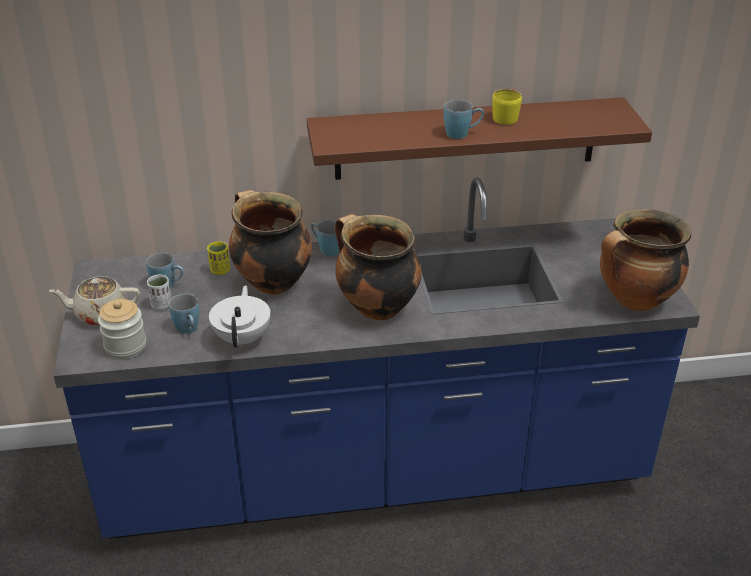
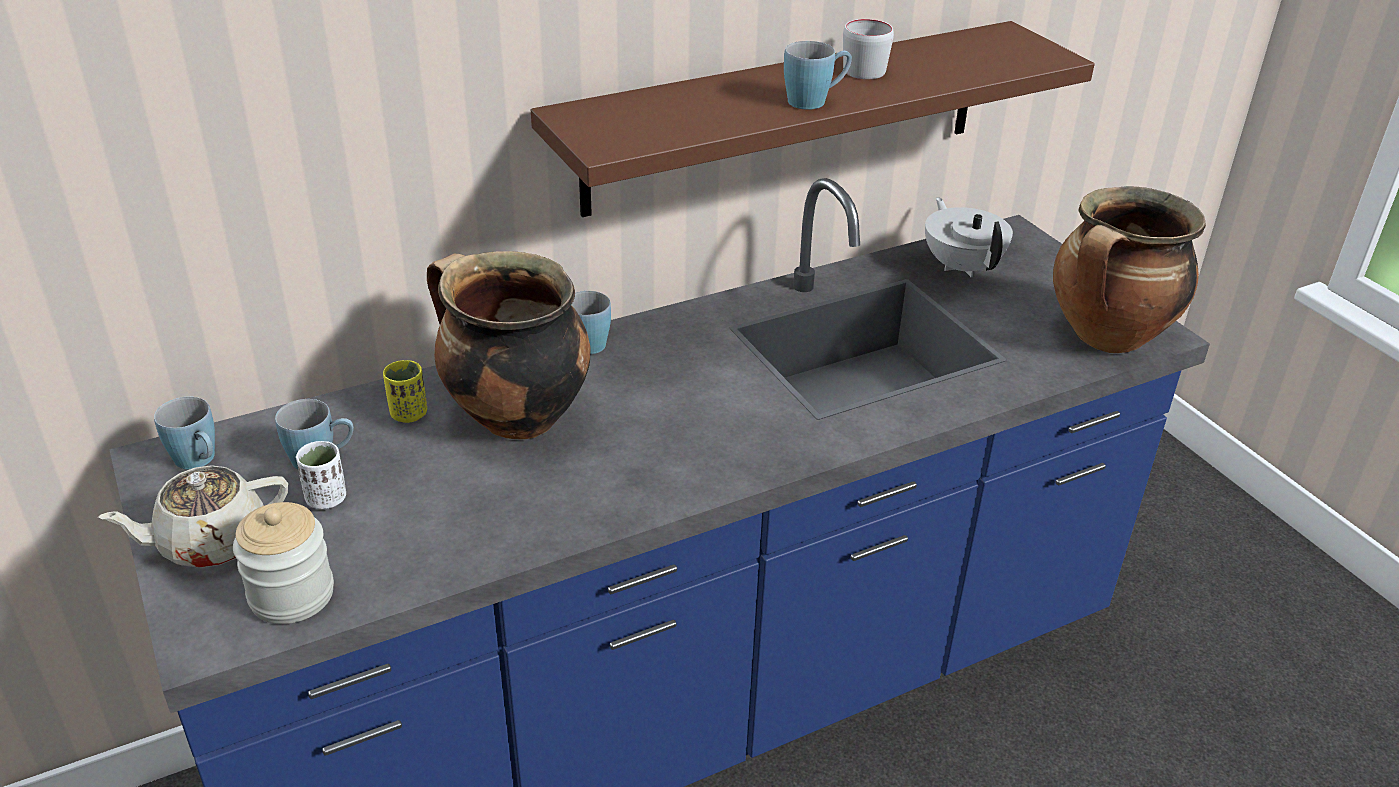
camera: 20 degrees left, 0 degrees up
blue mug [169,294,199,334] -> blue mug moved to [154,397,215,469]
white teapot [209,285,271,348] -> white teapot moved to [925,197,1013,277]
cooking pot [335,214,421,320] -> none
yellow mug [492,89,522,125] -> grey mug [843,19,894,79]

